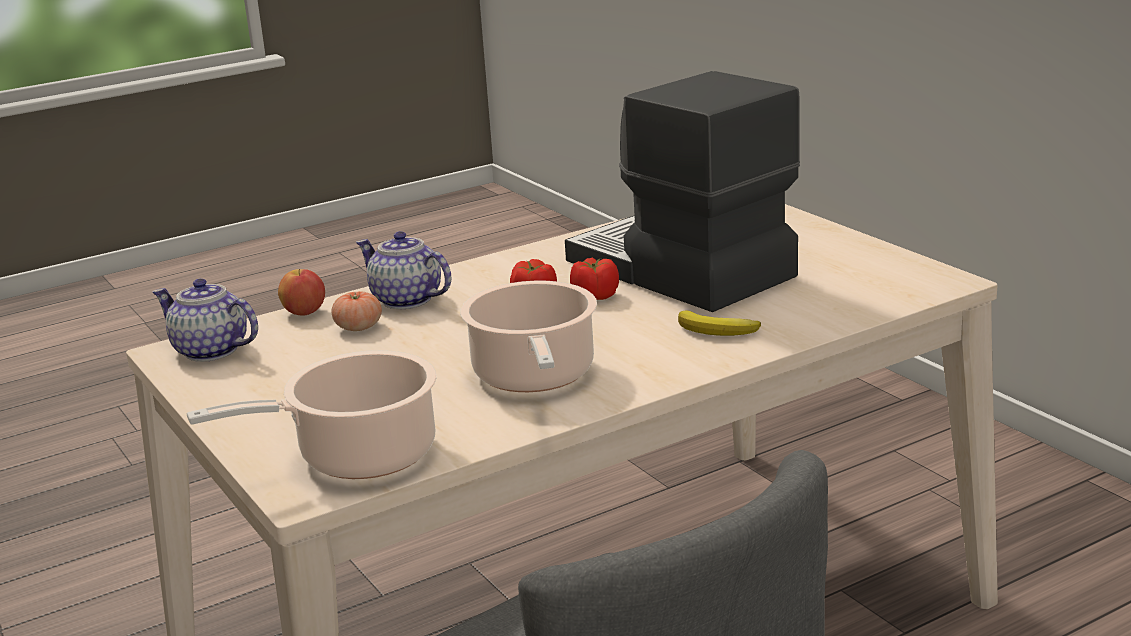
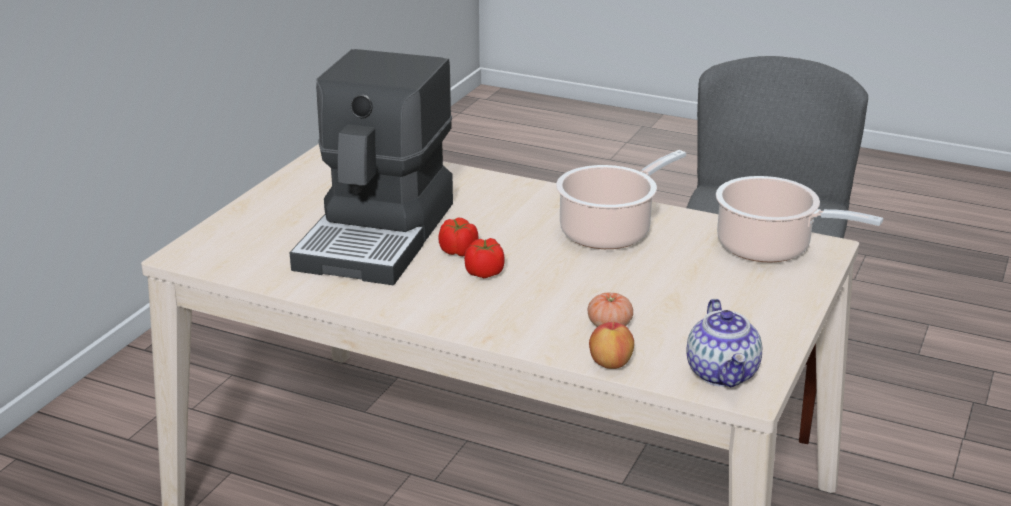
camera: 125 degrees left, 5 degrees up
teapot [356,231,451,309] -> none
banana [678,310,761,336] -> none

